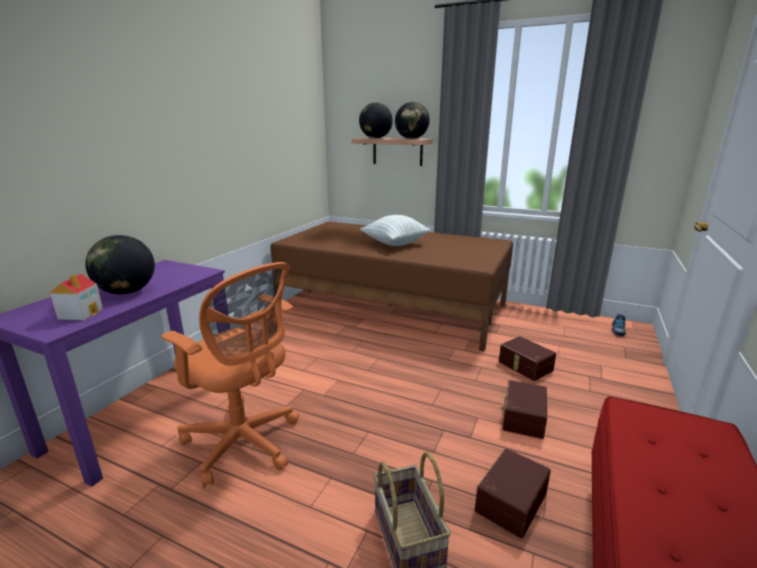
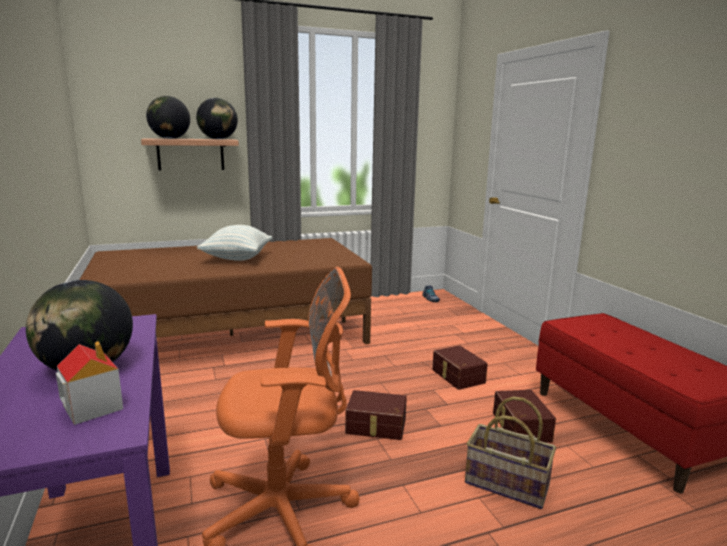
camera: 45 degrees left, 5 degrees down
brown storage box [499,336,556,381] -> brown storage box moved to [345,390,407,440]

